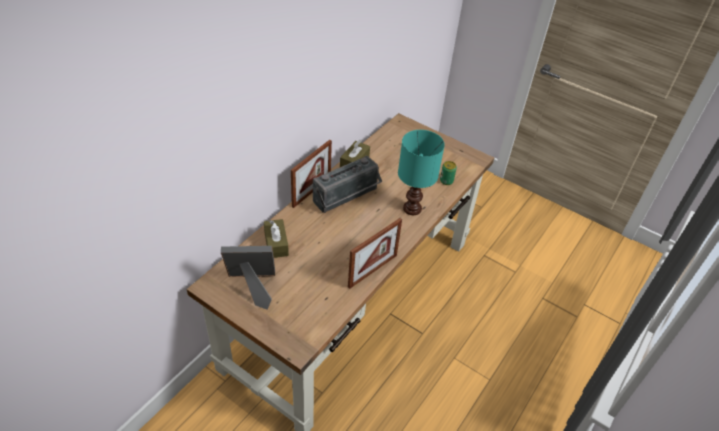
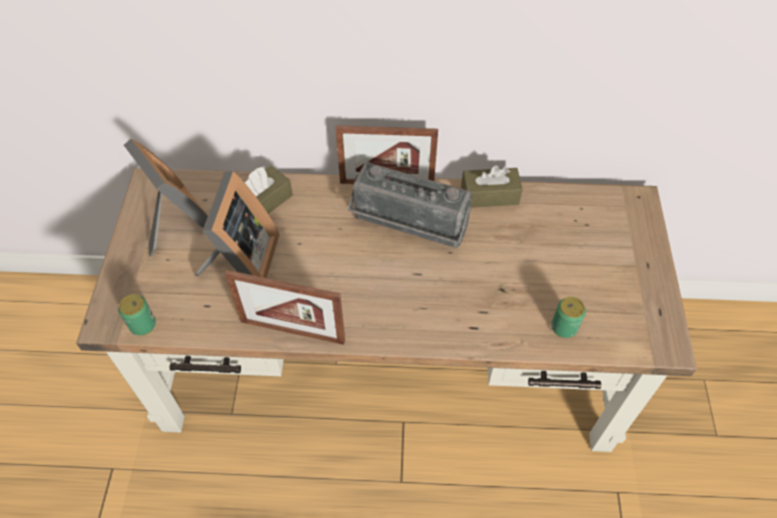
camera: 60 degrees right, 10 degrees up
turquoise table lamp [398,130,445,215] -> none
none -> can [118,294,156,336]
none -> picture frame [195,171,279,278]

